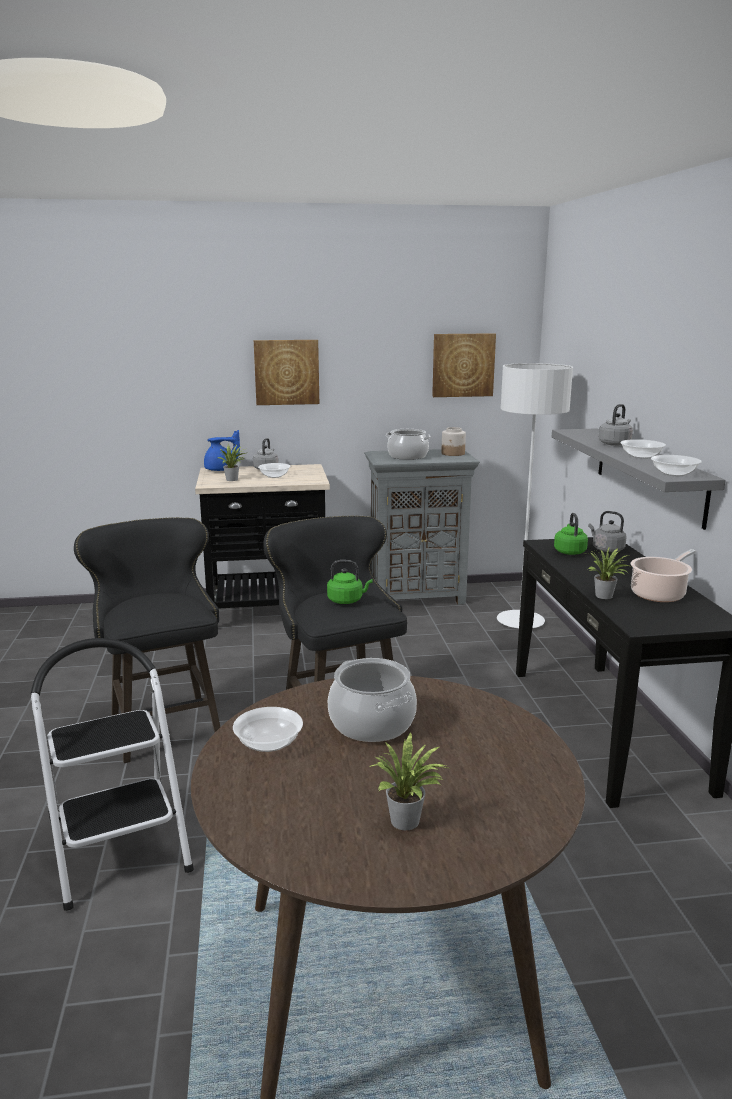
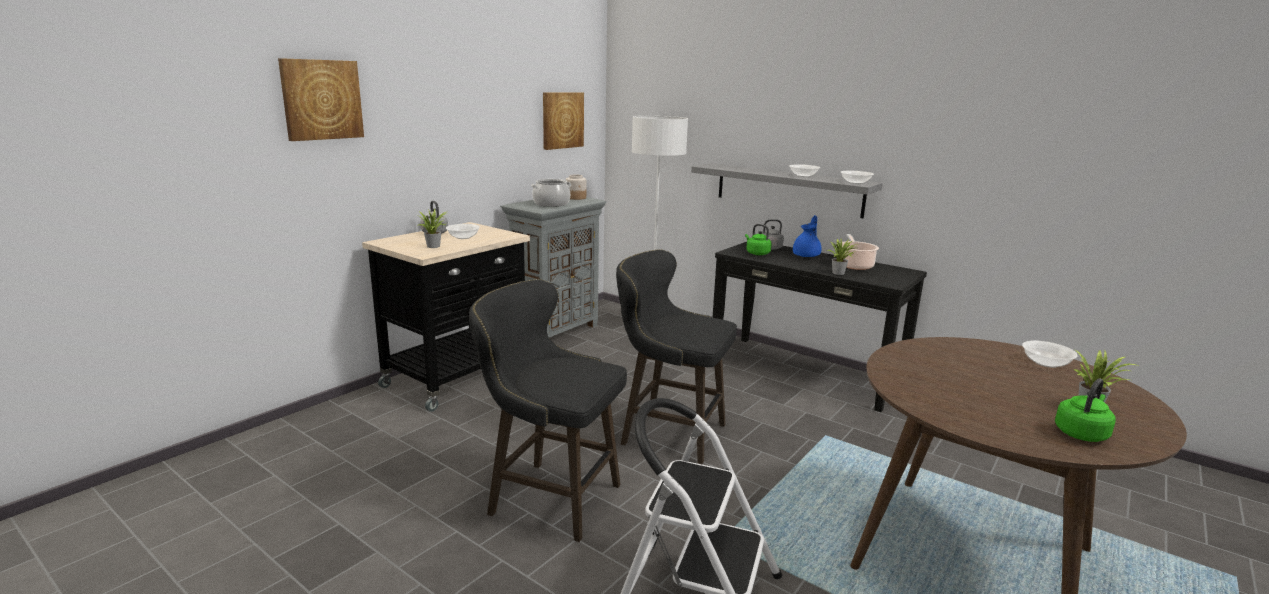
camera: 45 degrees left, 0 degrees up
blue teapot [204,430,240,471] -> blue teapot moved to [793,215,821,257]
bowl [233,707,303,752] -> bowl moved to [1022,340,1078,368]
picture [254,340,319,405] -> picture moved to [278,58,364,141]
green kettle [327,560,373,604] -> green kettle moved to [1055,378,1116,442]
cooking pot [328,658,417,742] -> none
grey kettle [599,404,633,446] -> none

